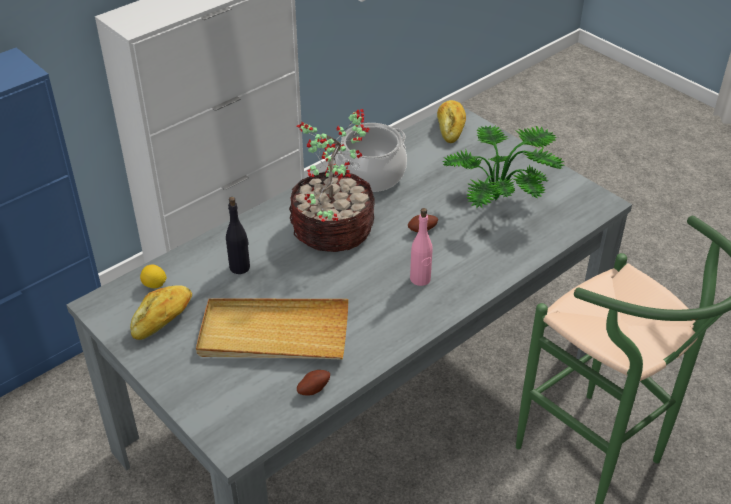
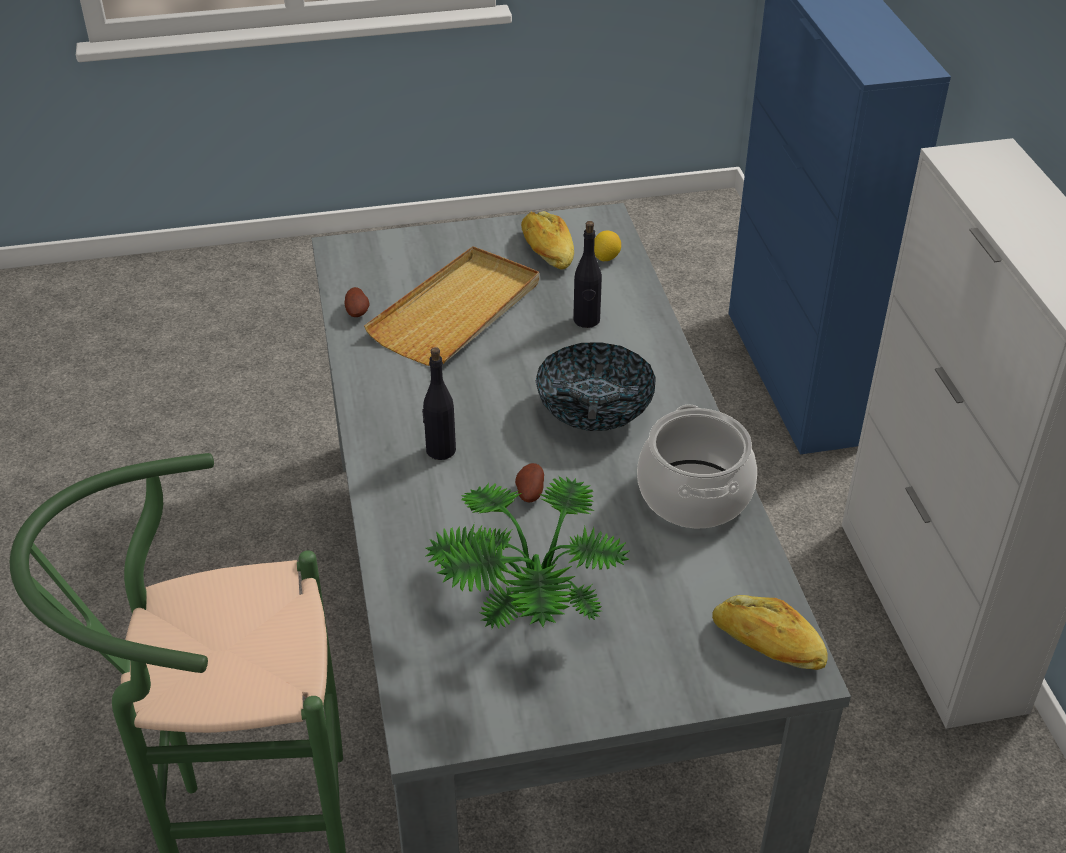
camera: 120 degrees right, 0 degrees up
potted plant [289,109,374,252] -> bowl [536,342,656,431]
pink bottle [410,208,433,286] -> black bottle [422,347,456,460]

